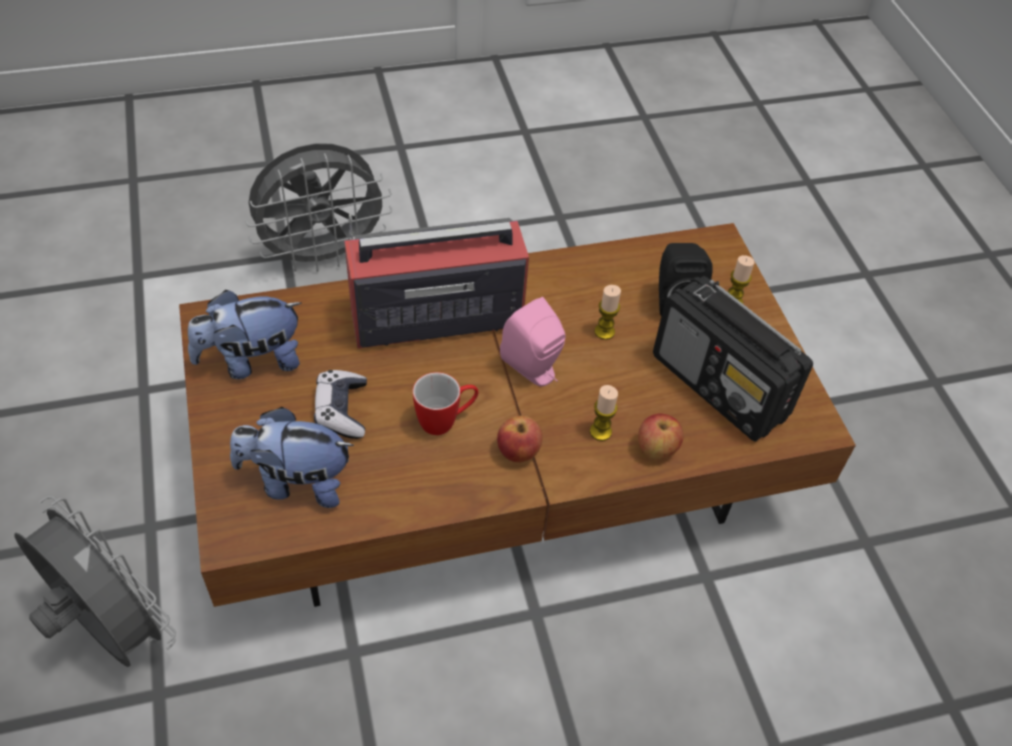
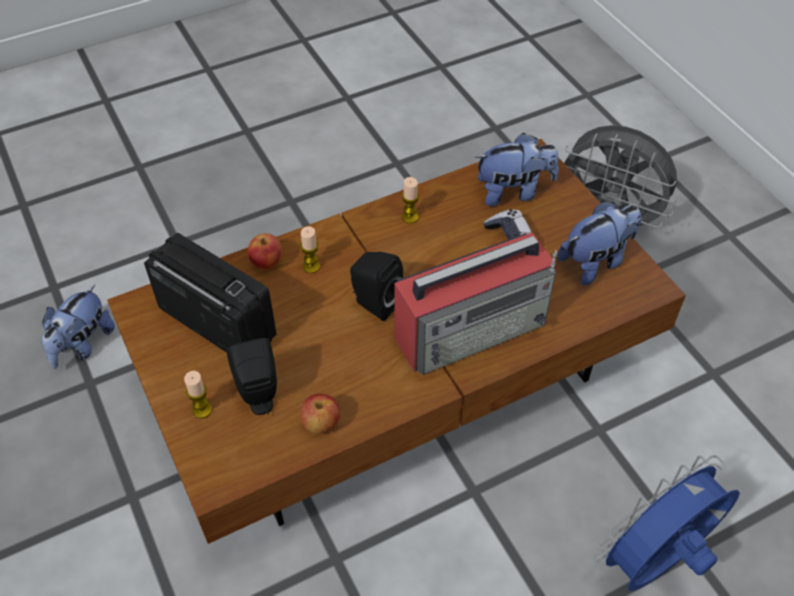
camera: 170 degrees right, 0 degrees up
grey fan [245,143,392,272] -> blue fan [593,455,740,591]
mug [413,372,478,435] -> none
apple [497,416,543,463] -> apple moved to [300,393,340,434]
pink speaker [500,297,566,387] -> black speaker [350,252,403,321]
candle [594,285,621,340] -> candle moved to [402,177,419,223]
none -> plush toy [41,285,115,369]

